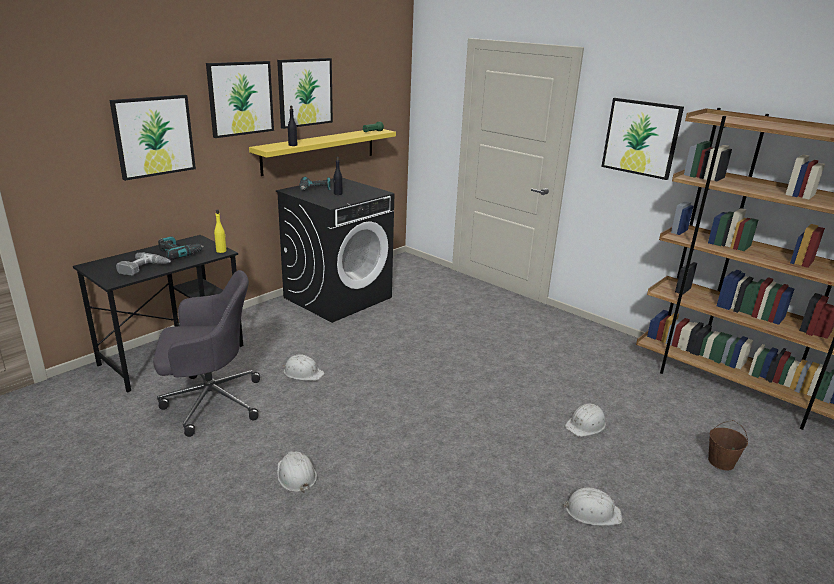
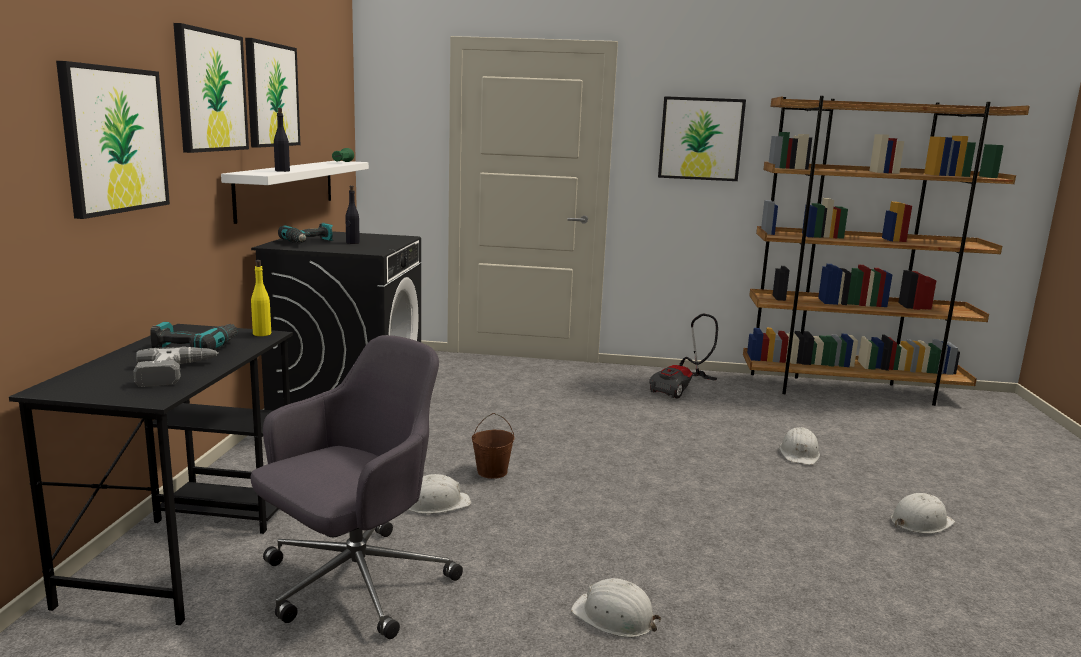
camera: 35 degrees left, 10 degrees down
yellow shelf [249,129,396,176] -> white shelf [221,161,369,224]
brown bucket [708,420,748,470] -> brown bucket moved to [472,413,515,479]
none -> vacuum cleaner [649,314,718,399]

